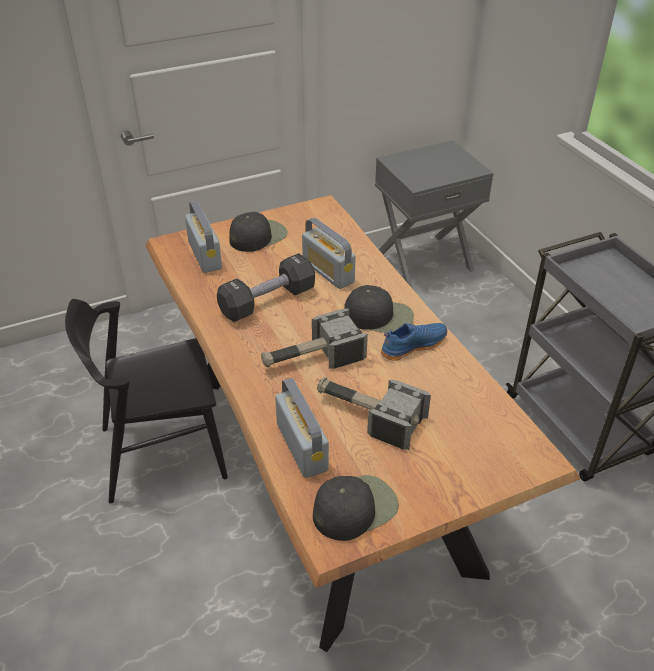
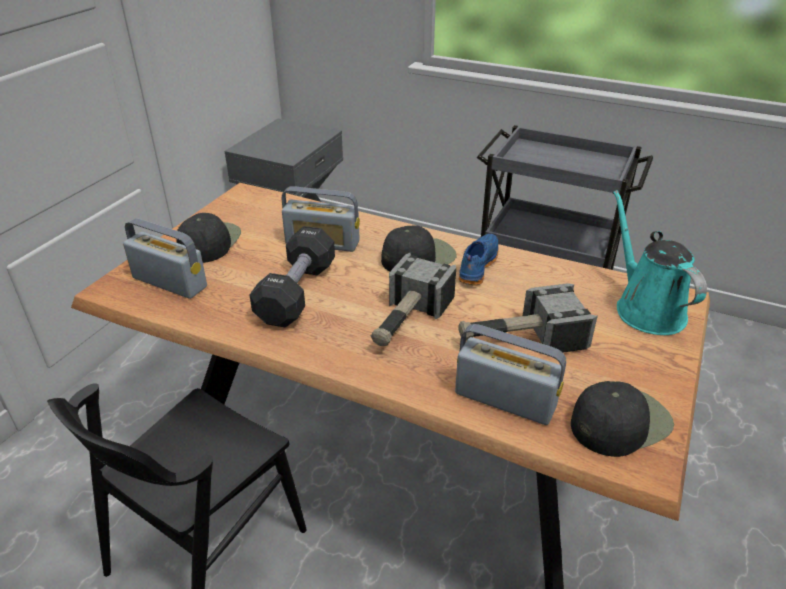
camera: 40 degrees left, 5 degrees down
black cap [313,475,399,541] -> black cap turned 45 degrees clockwise [571,381,674,457]
none -> turquoise watering can [613,190,707,335]

